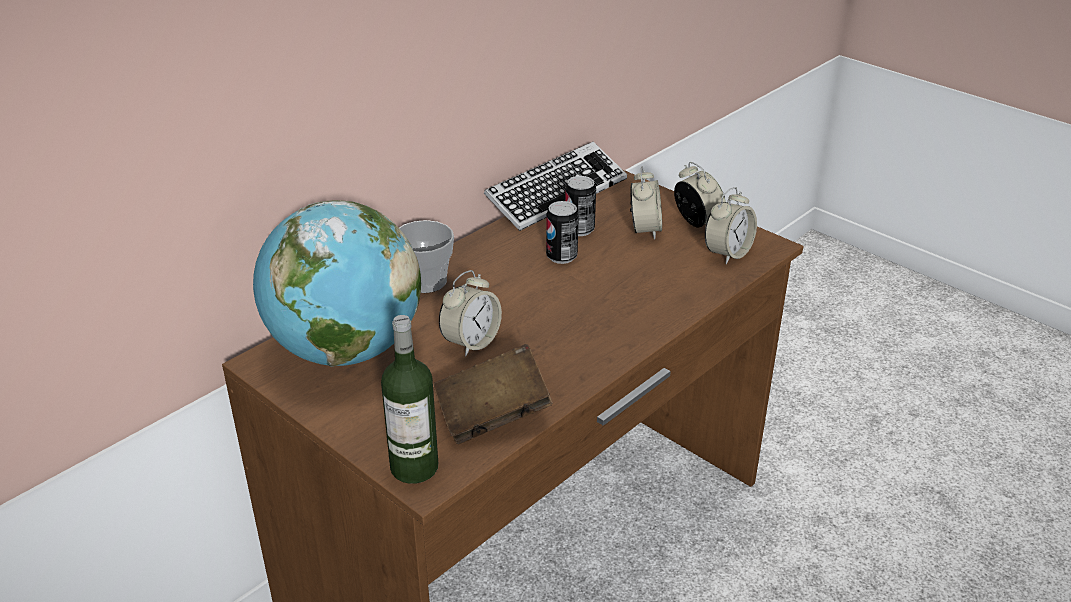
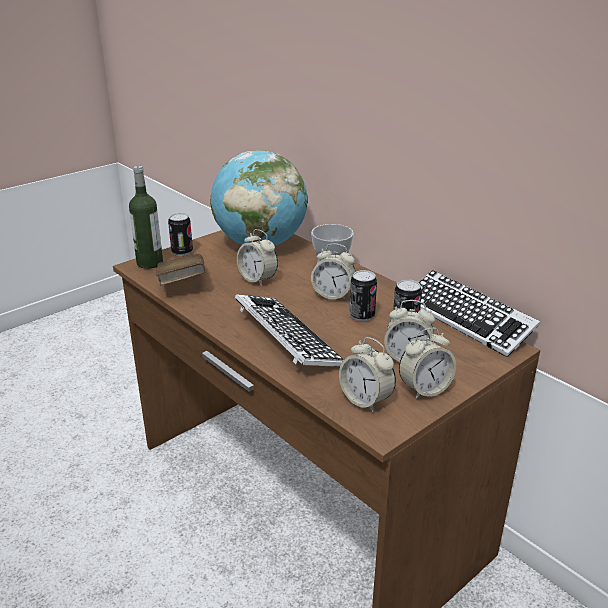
camera: 95 degrees right, 5 degrees down
none -> can [168,213,193,256]
none -> keyboard [235,294,343,367]
none -> alarm clock [311,243,356,301]

